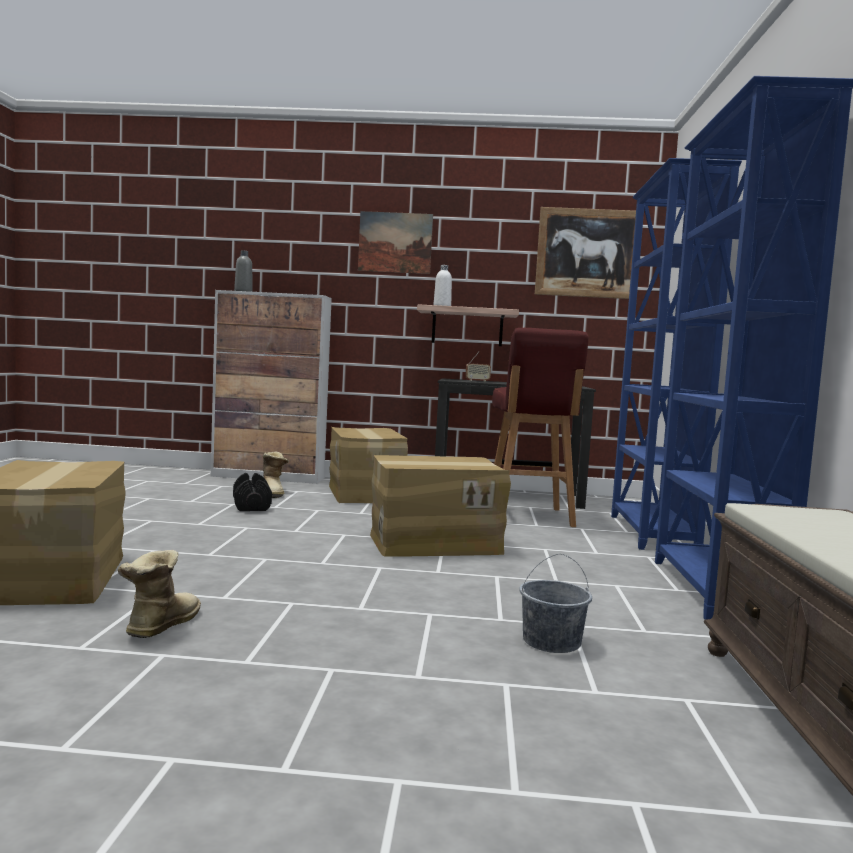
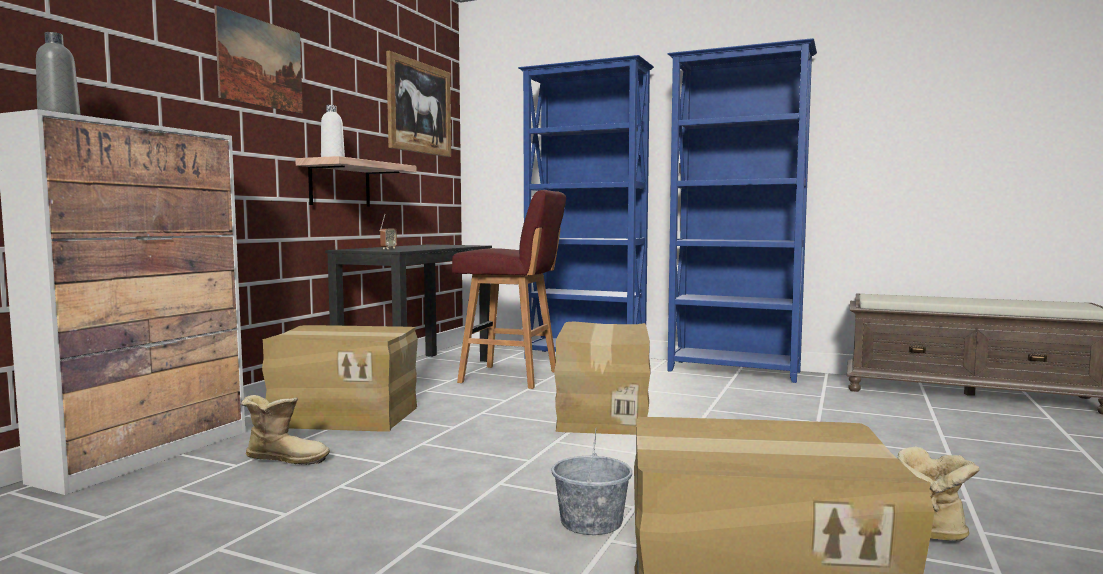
camera: 70 degrees left, 0 degrees up
black dumbbell [233,473,272,511] -> none
grey bucket [519,554,592,653] -> grey bucket moved to [551,430,632,535]

